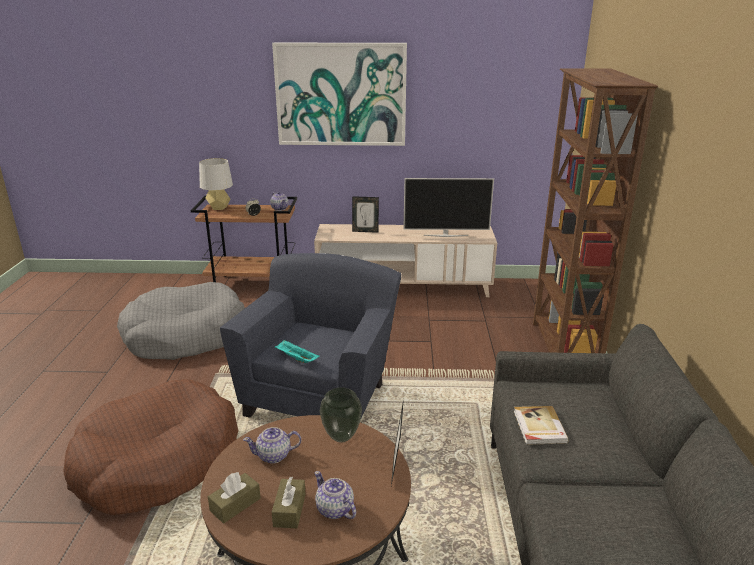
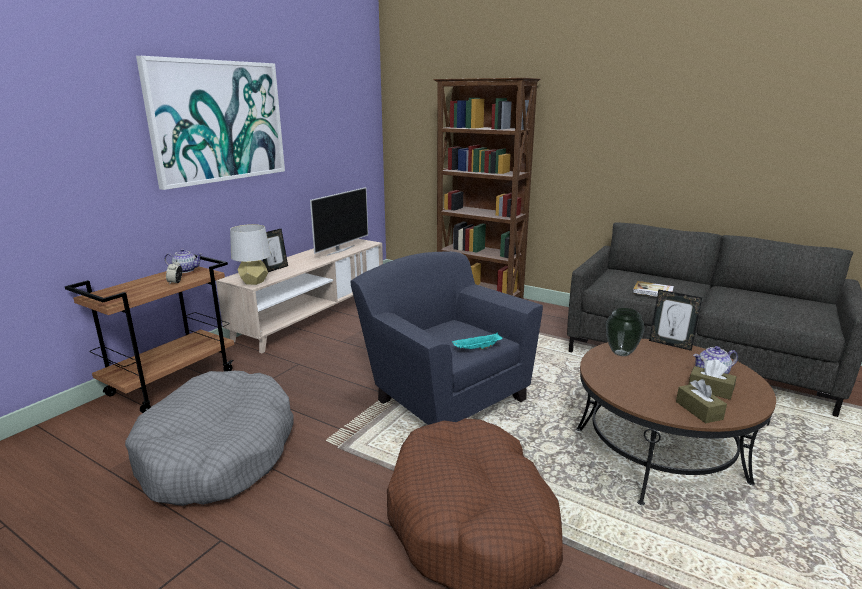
camera: 60 degrees left, 5 degrees down
grey table lamp [199,158,233,210] -> grey table lamp moved to [230,224,271,285]
teapot [243,427,301,463] -> none

